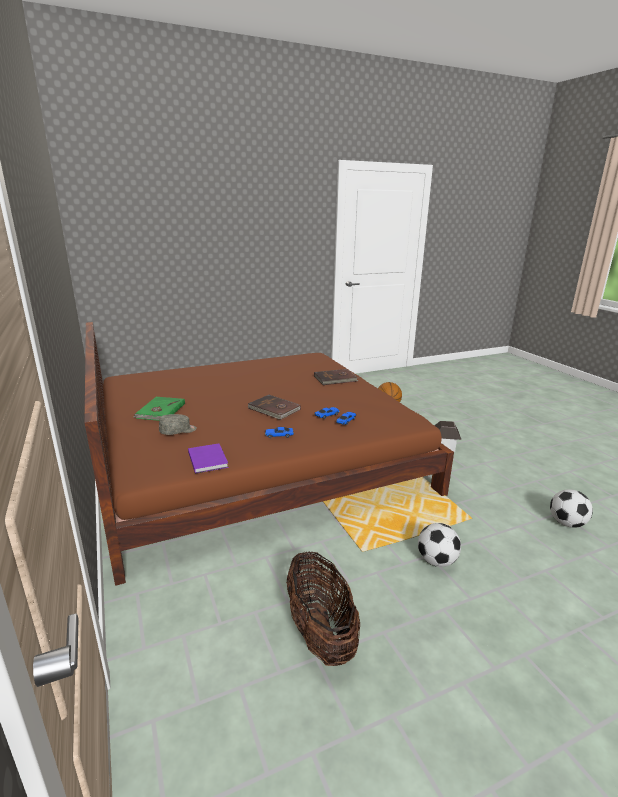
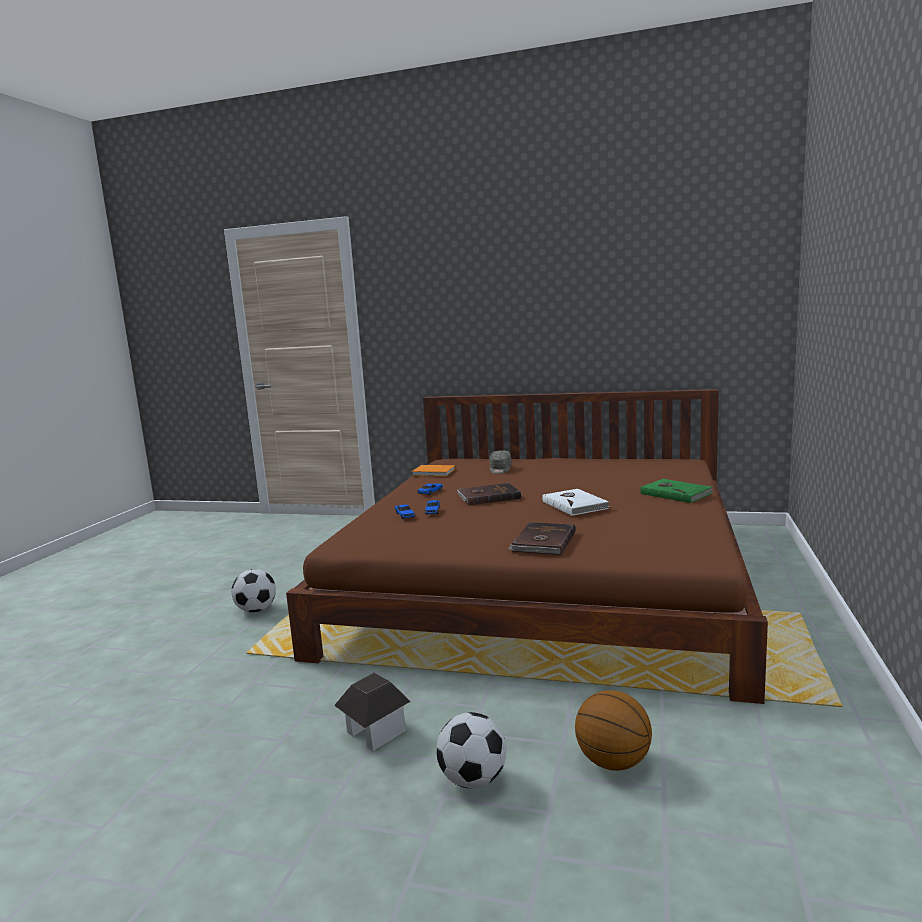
camera: 130 degrees right, 10 degrees down
green book [133,397,185,421] -> green book moved to [640,479,713,503]
purple book [188,443,229,474] -> orange book [412,465,455,477]
basket [286,551,360,666] -> none
football [550,489,593,528] -> football moved to [436,712,506,788]
none -> white book [542,489,609,516]

